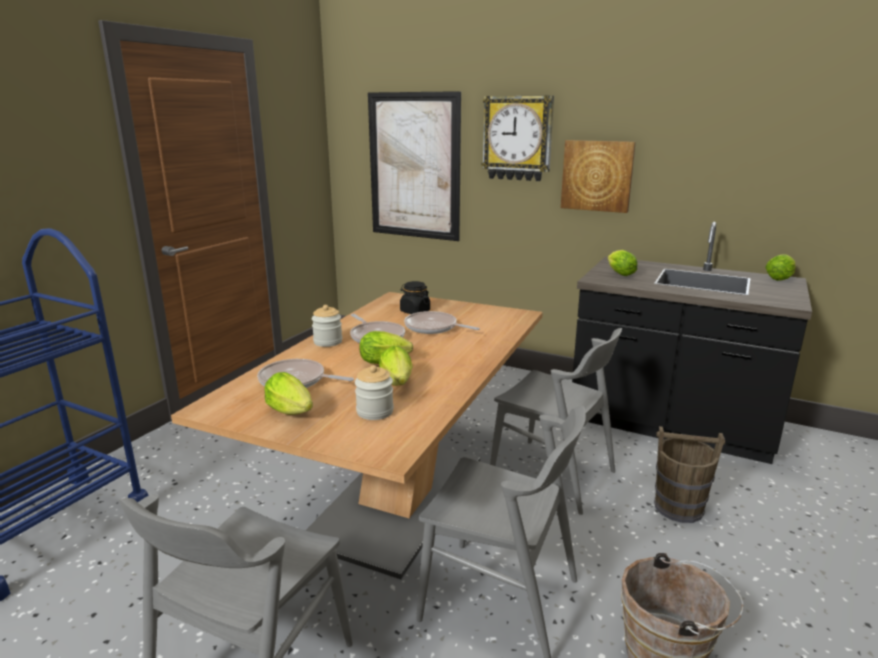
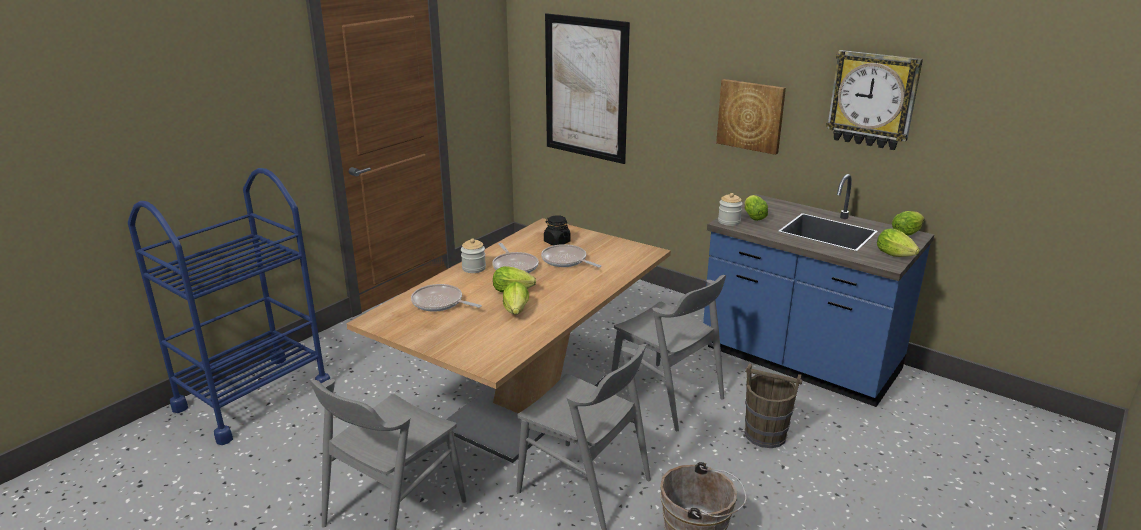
camera: 10 degrees right, 5 degrees up
lettuce [264,372,313,415] -> lettuce moved to [877,229,920,257]
jar [355,365,394,420] -> jar moved to [718,193,743,226]
wall clock [481,96,554,181] -> wall clock moved to [826,50,923,150]
black counter [572,222,812,464] -> blue counter [703,174,935,407]

